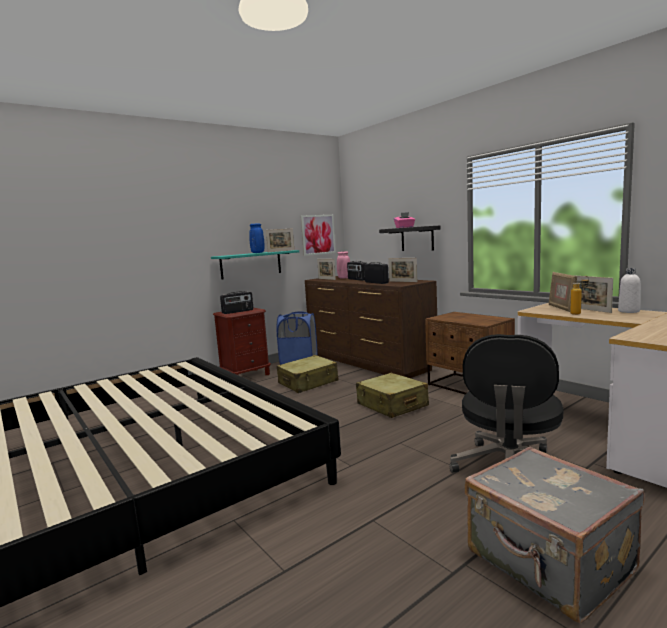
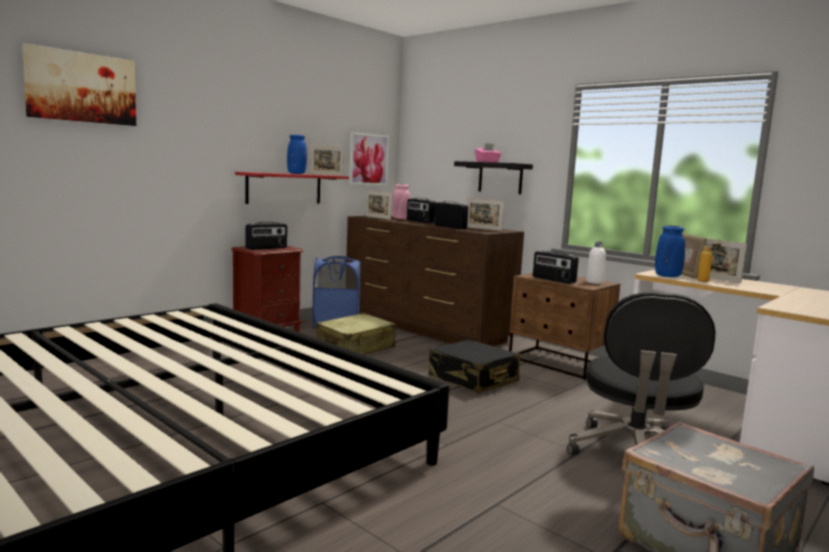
camera: 10 degrees left, 0 degrees up
turquoise shelf [211,250,299,280] -> red shelf [235,172,349,204]
beige suitcase [356,373,429,418] -> black suitcase [429,340,520,393]
white bottle [618,268,640,313] -> white bottle moved to [586,241,606,284]
none -> picture [22,43,136,126]
none -> radio [533,251,579,284]
none -> blue vase [655,226,685,277]

